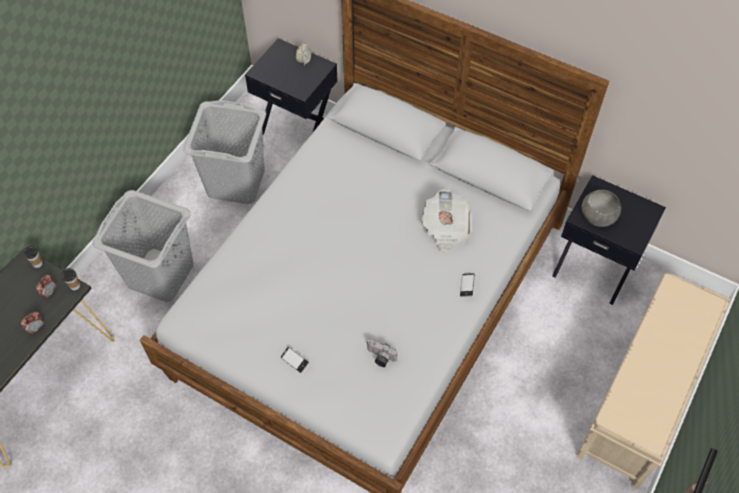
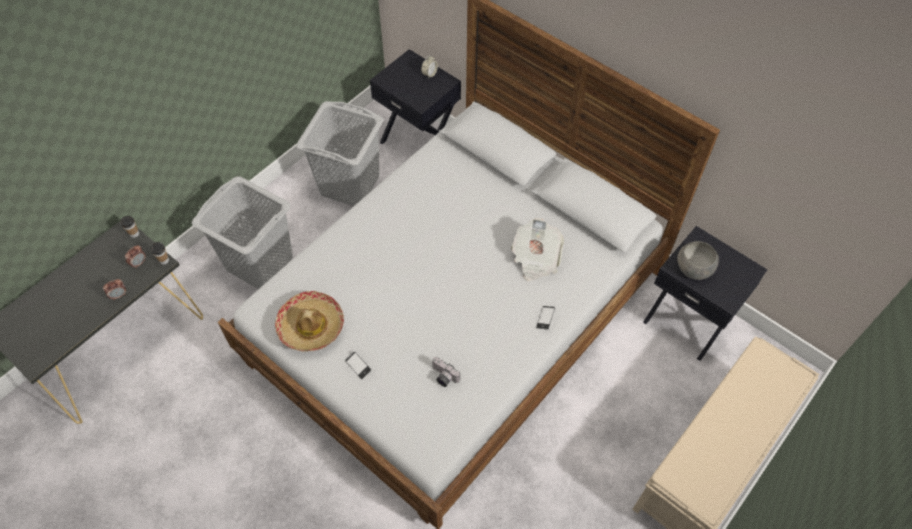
camera: 10 degrees right, 0 degrees up
none -> hat [275,291,344,351]

